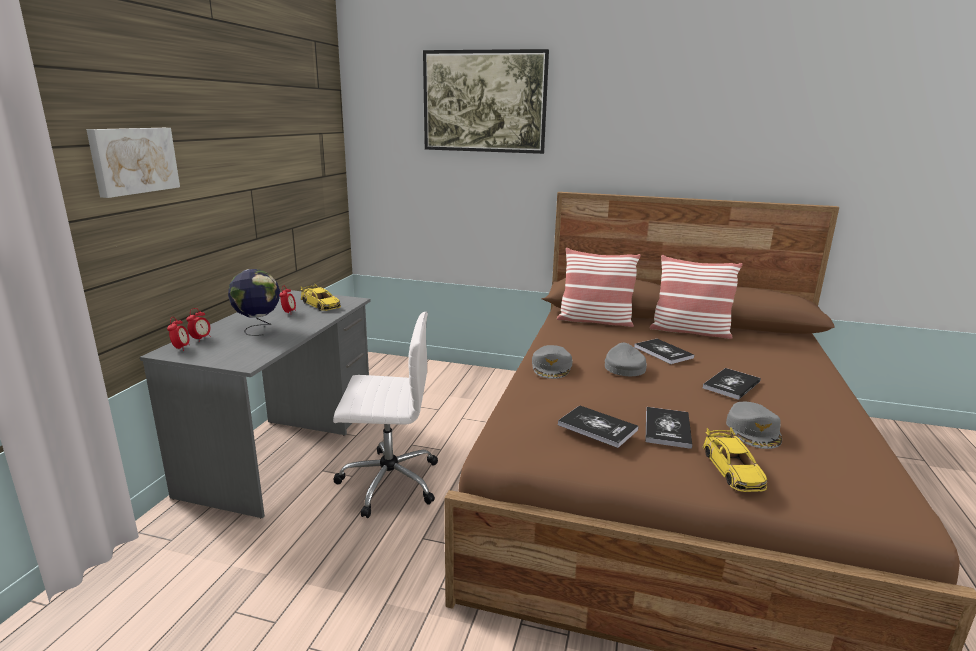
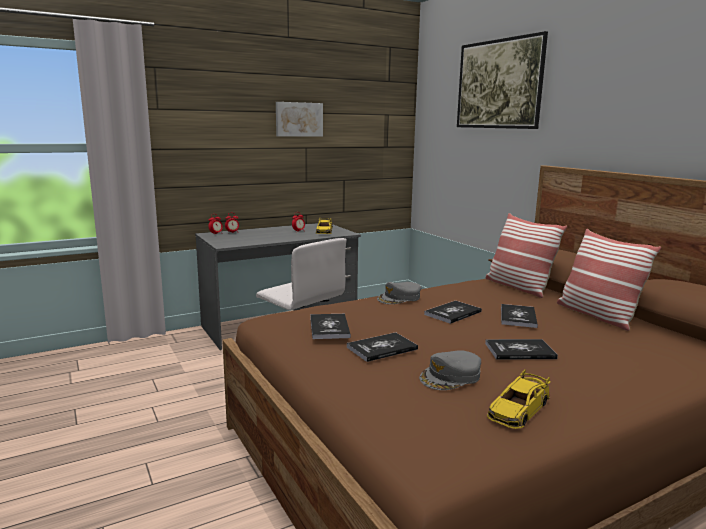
camera: 45 degrees right, 5 degrees down
picture [86,128,180,198] -> picture moved to [276,102,323,136]
globe [228,269,280,336] -> none
grey cap [605,343,647,376] -> book [424,301,482,324]
yellow toy car [702,427,767,492] -> yellow toy car moved to [487,369,550,429]

